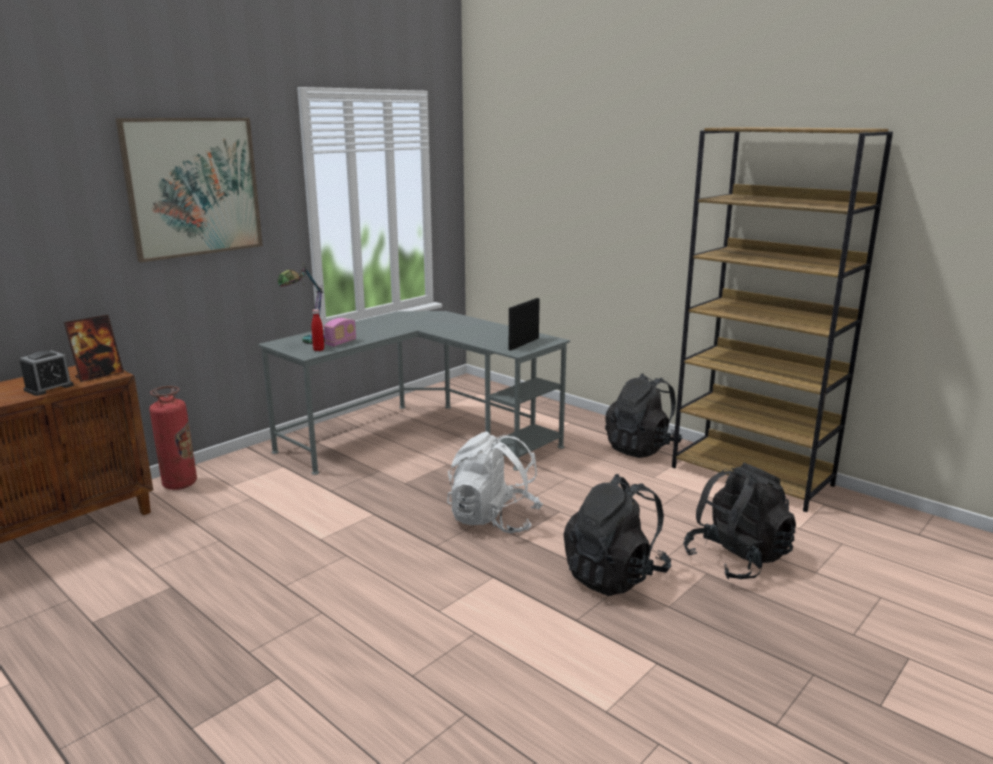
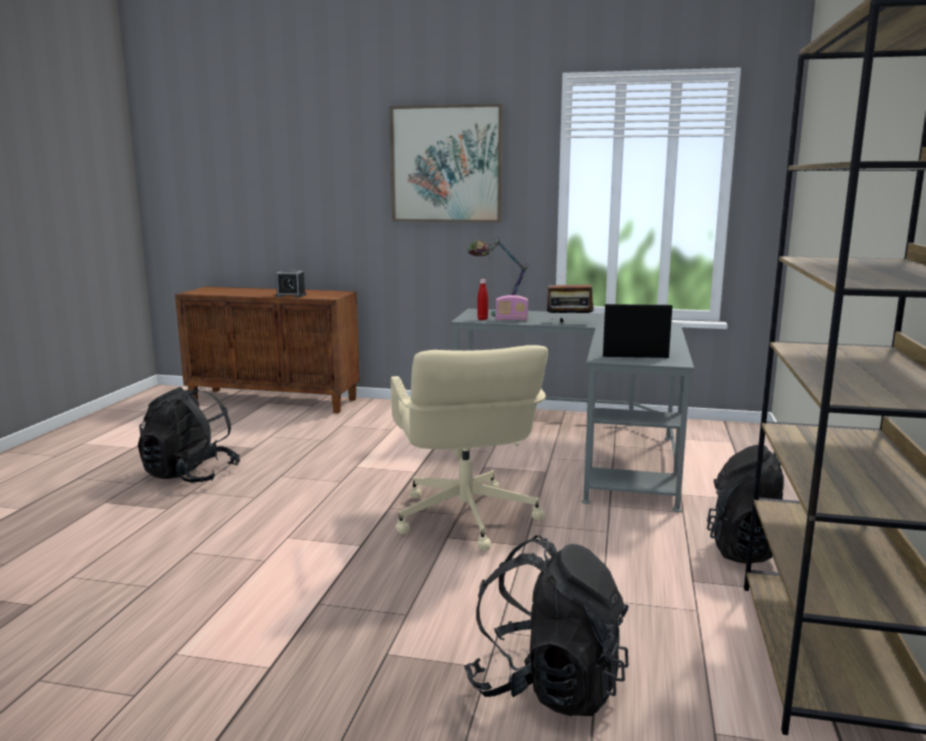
camera: 60 degrees right, 5 degrees down
picture frame [64,315,124,382] -> none
fire extinguisher [149,386,197,490] -> none
white backpack [447,432,543,533] -> beige office chair [391,345,548,551]
black backpack [564,474,671,596] -> black backpack moved to [138,387,240,483]
none -> radio [547,275,594,323]

